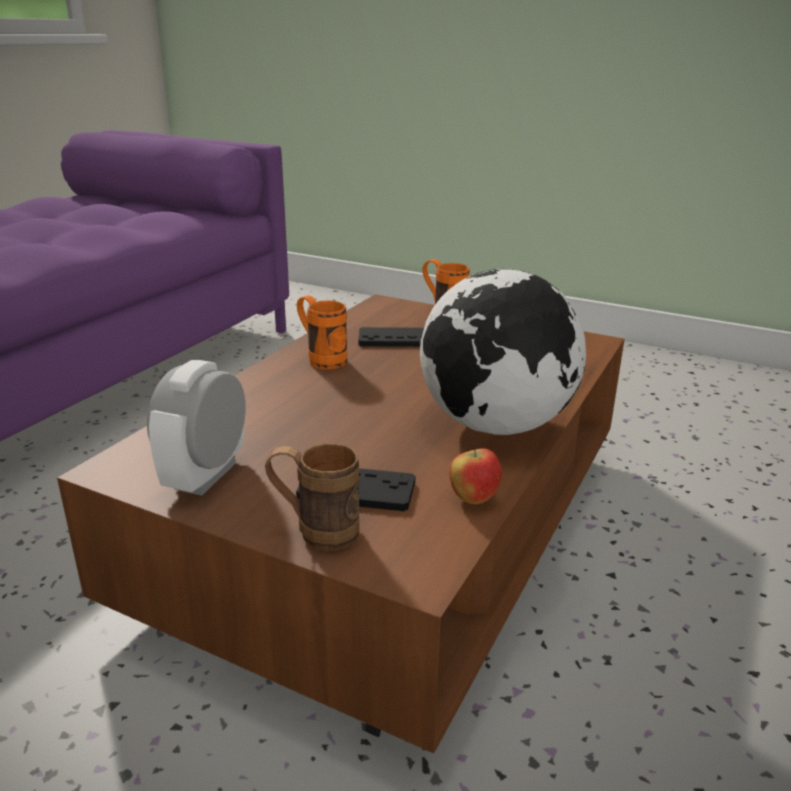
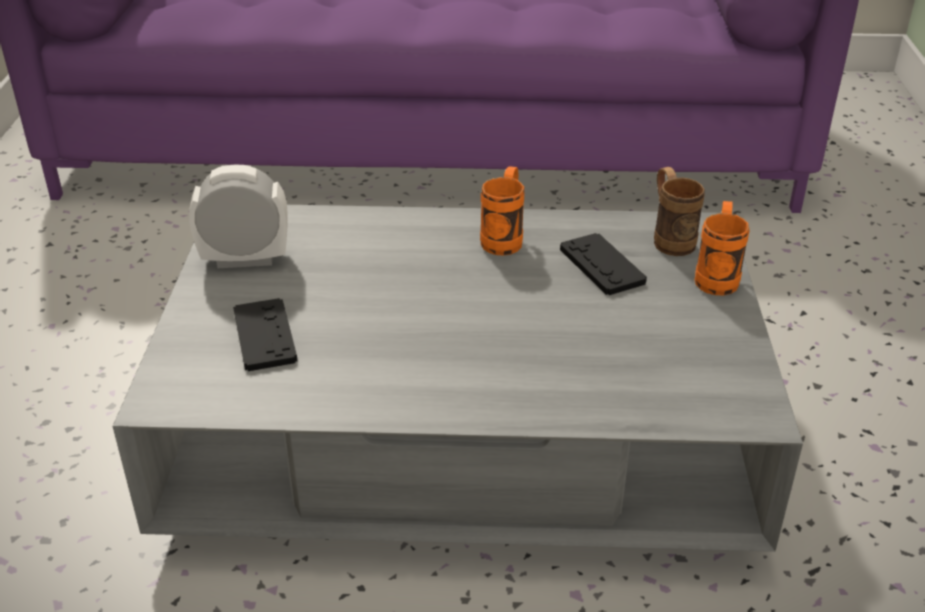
camera: 65 degrees right, 10 degrees up
brown coffee table [57,294,625,754] -> grey coffee table [113,205,803,552]
brown mug [265,443,359,551] -> brown mug moved to [654,167,705,256]
globe [420,269,586,435] -> none
apple [450,443,502,504] -> none

